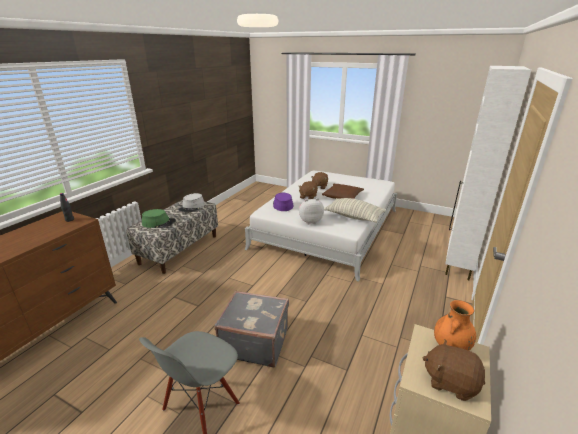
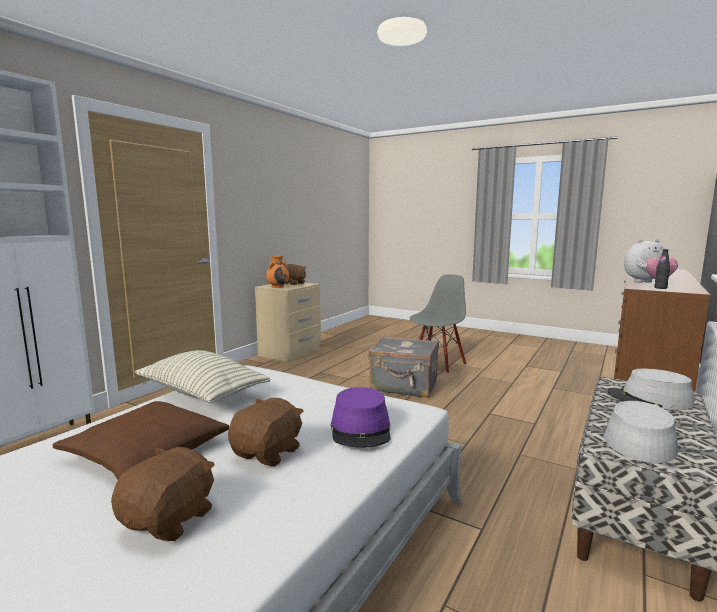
camera: 175 degrees left, 15 degrees down
green hat [142,209,176,228] -> grey hat [607,369,694,410]
plush toy [299,198,324,224] -> plush toy moved to [624,239,678,283]

